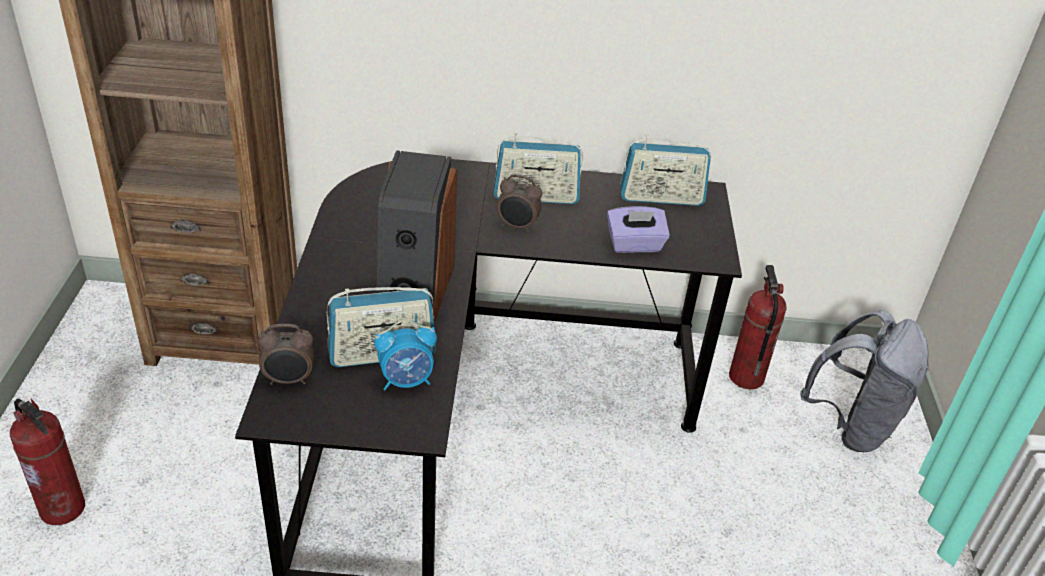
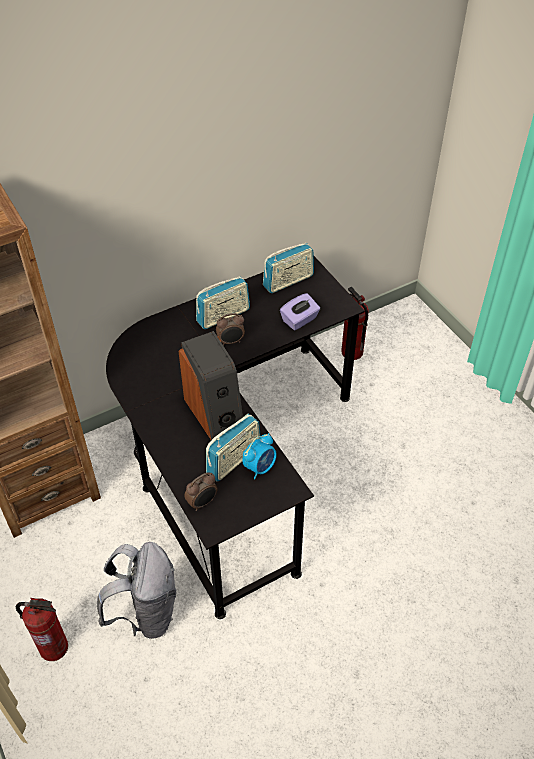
camera: 30 degrees left, 10 degrees up
grey backpack [800,310,929,452] -> grey backpack moved to [97,542,176,639]

